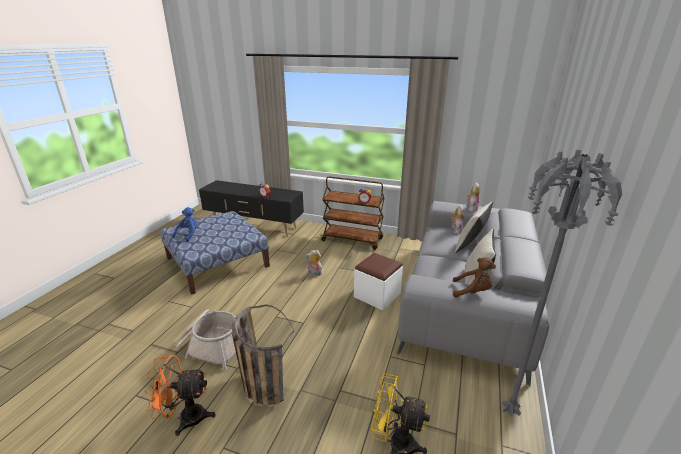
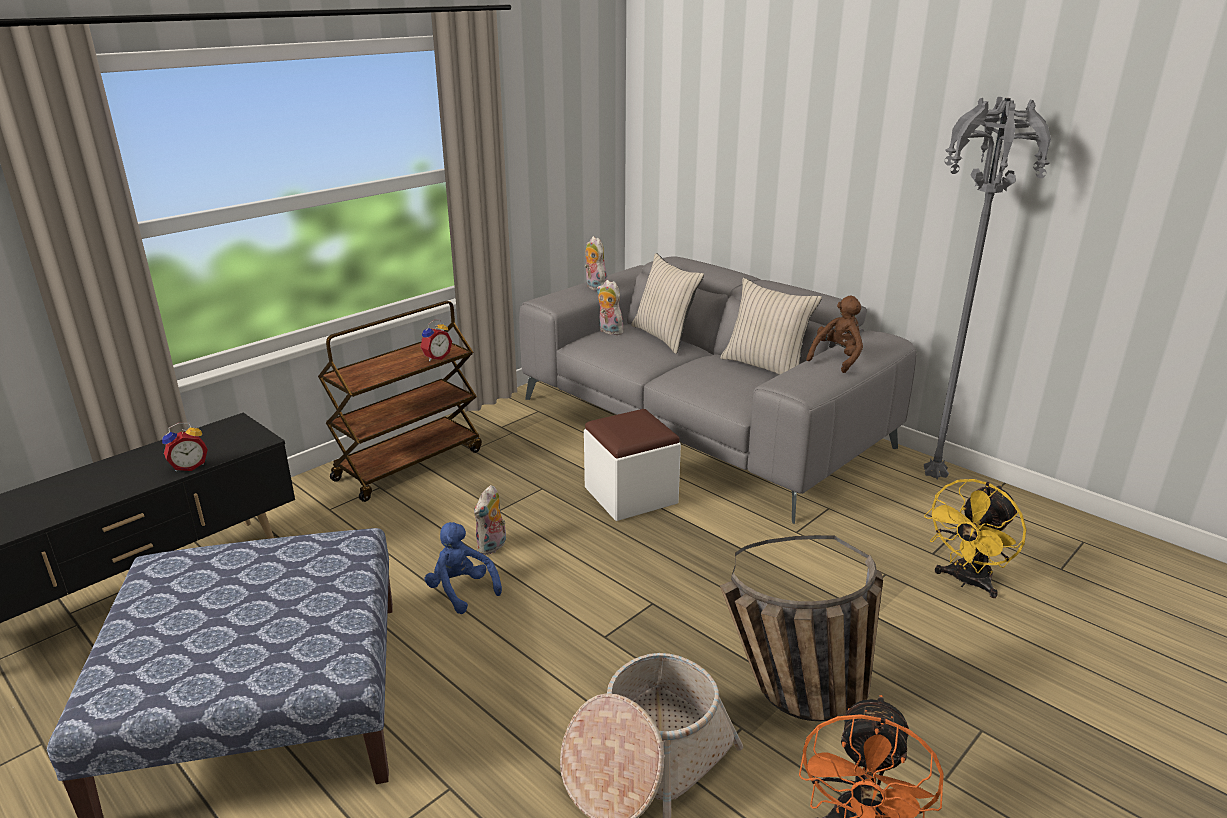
camera: 65 degrees left, 0 degrees up
blue plush toy [172,207,198,242] -> blue plush toy moved to [425,522,502,614]

